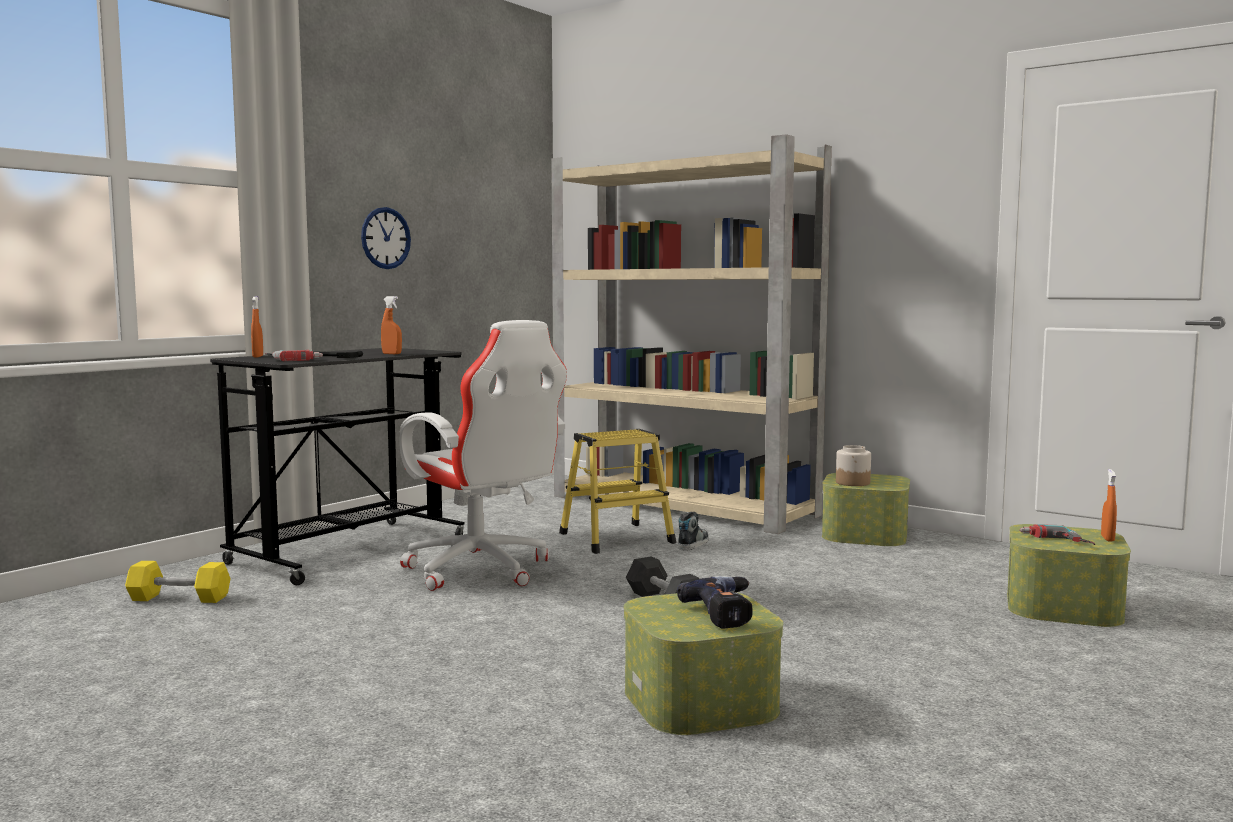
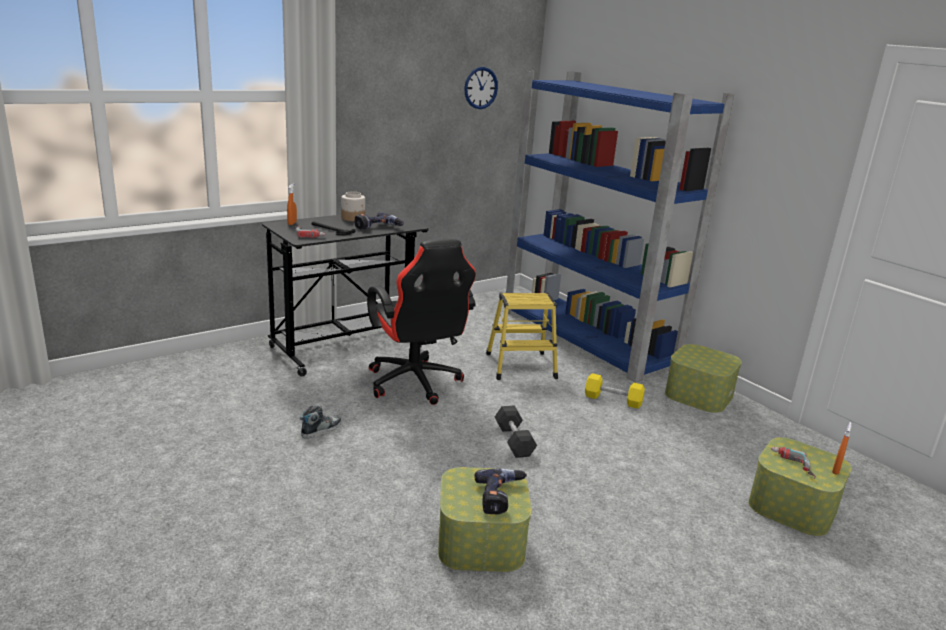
camera: 15 degrees right, 15 degrees up
yellow dumbbell [125,561,231,603] -> yellow dumbbell moved to [585,373,645,409]
wall clock [361,207,411,269] -> wall clock moved to [464,67,498,109]
orange spray bottle [381,296,402,354] -> power drill [355,212,404,230]
white office chair [399,320,567,591] -> black office chair [367,239,476,405]
beige bookcase [551,134,832,534] -> blue bookcase [506,71,734,383]
shoe [678,512,708,551] -> shoe moved to [300,405,342,439]
jar [836,445,871,486] -> jar moved to [341,192,365,221]

